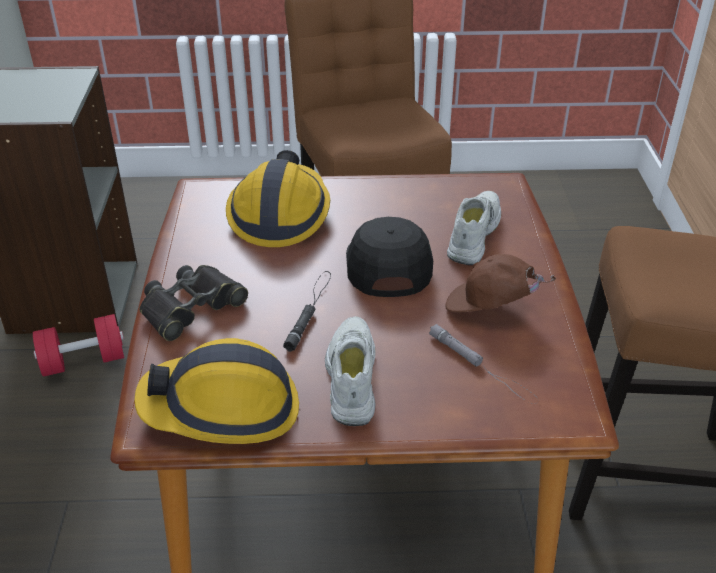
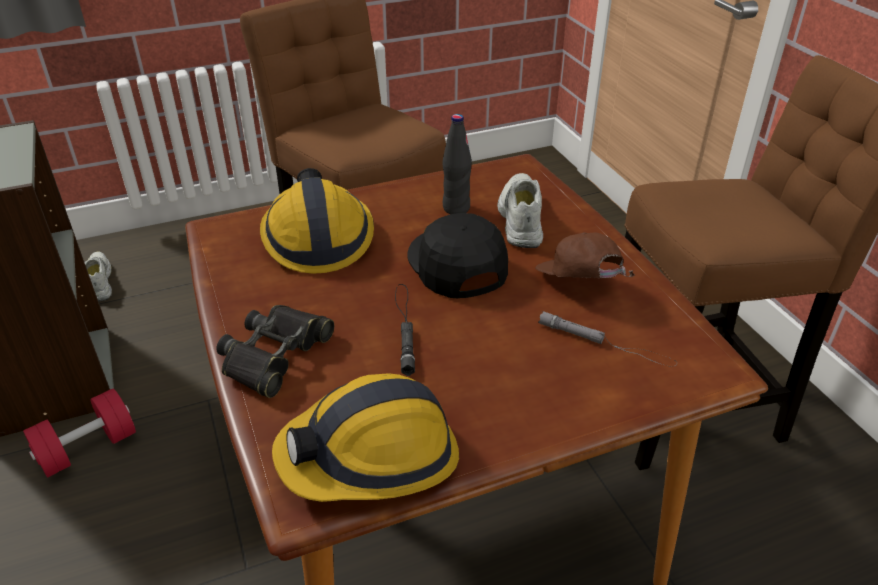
camera: 20 degrees left, 0 degrees up
white shoe [325,316,376,426] -> white shoe moved to [84,251,112,302]
brown cap [446,254,556,312] -> brown cap turned 60 degrees clockwise [535,232,635,278]
none -> black bottle [442,114,472,214]

